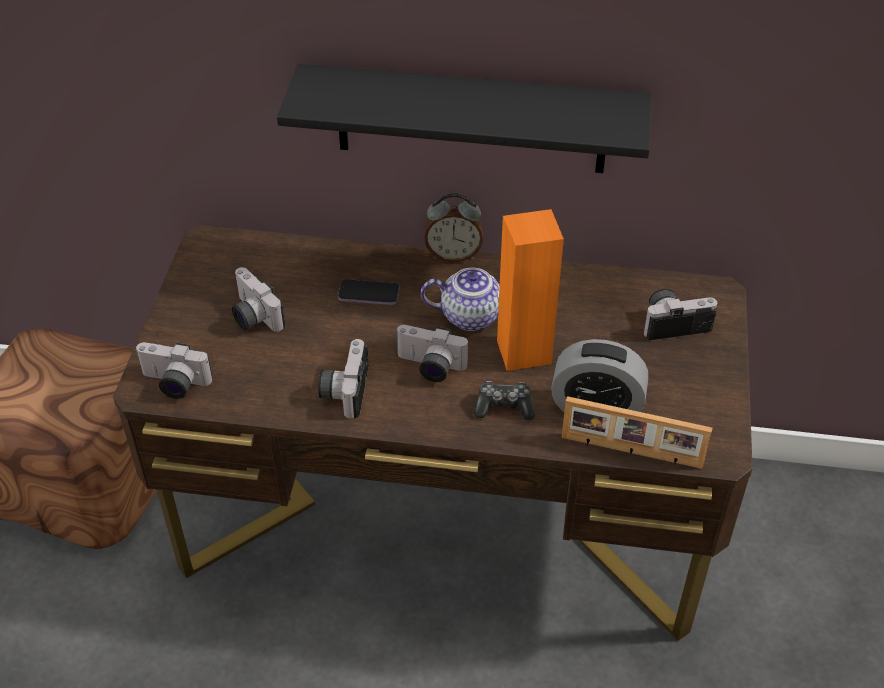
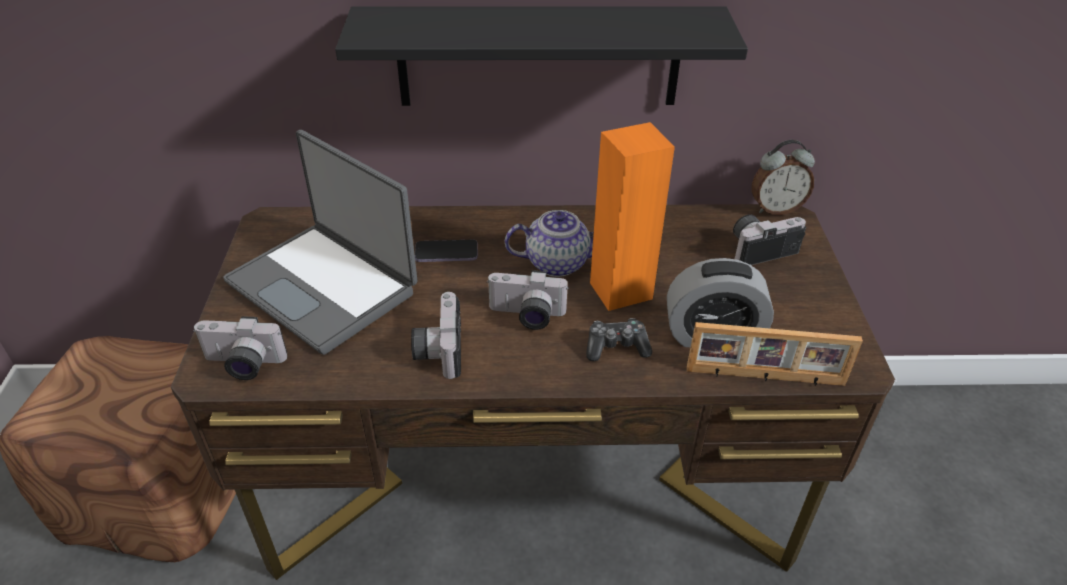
camera: 10 degrees left, 5 degrees down
camera [232,267,286,332] -> laptop [223,130,418,355]
alarm clock [424,193,483,263] -> alarm clock moved to [752,140,815,215]

